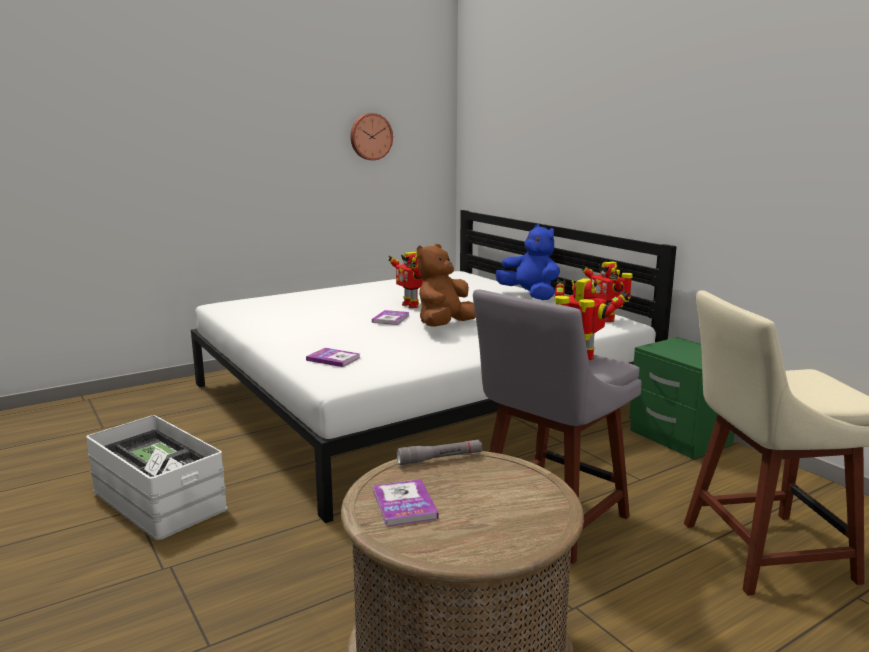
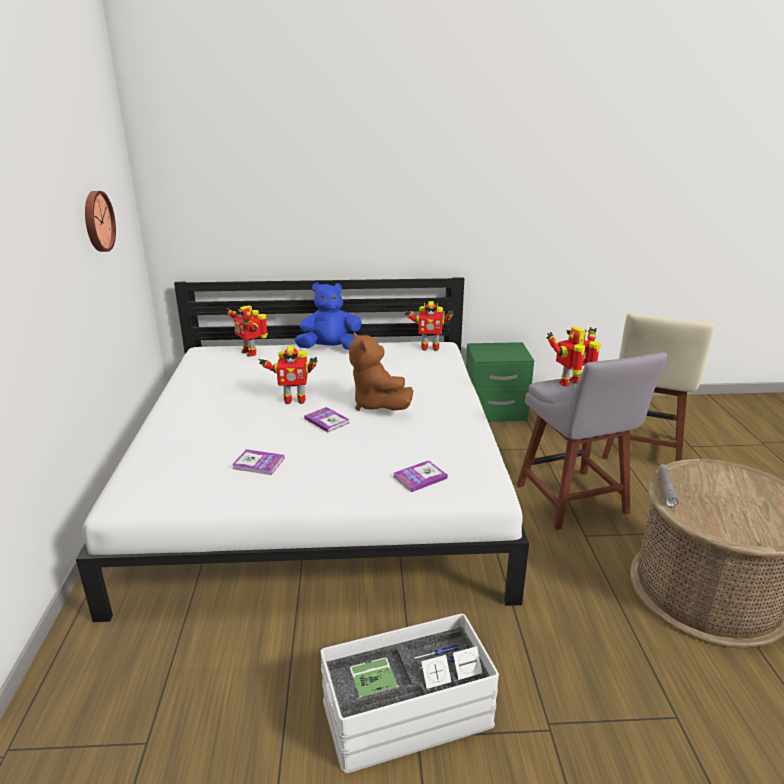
camera: 60 degrees left, 10 degrees up
book [373,479,439,527] -> book moved to [232,449,285,475]
none -> toy robot [227,305,268,356]

